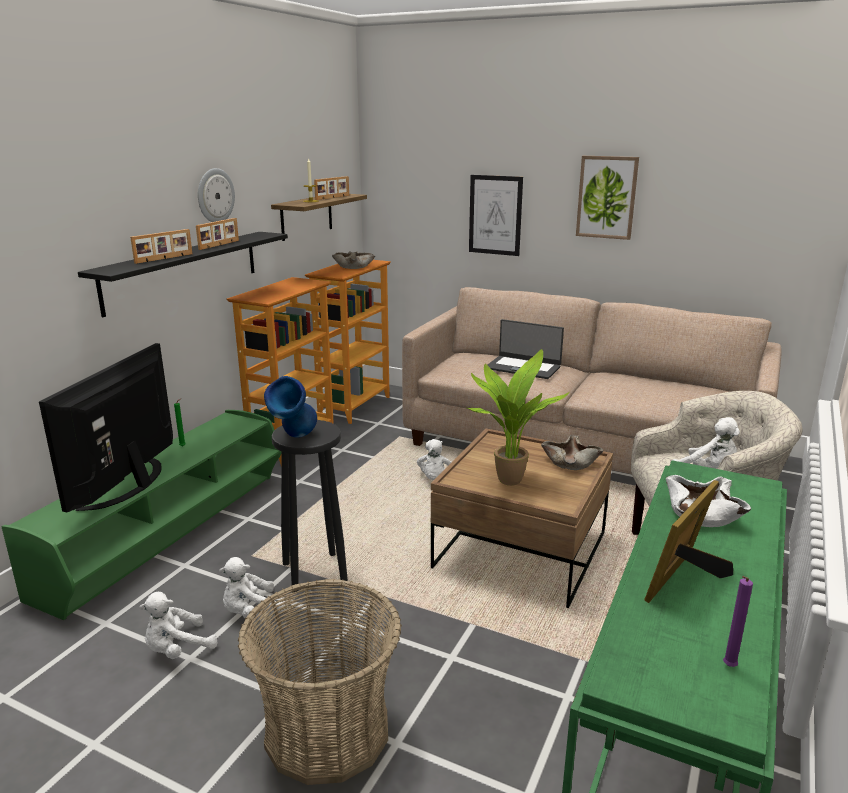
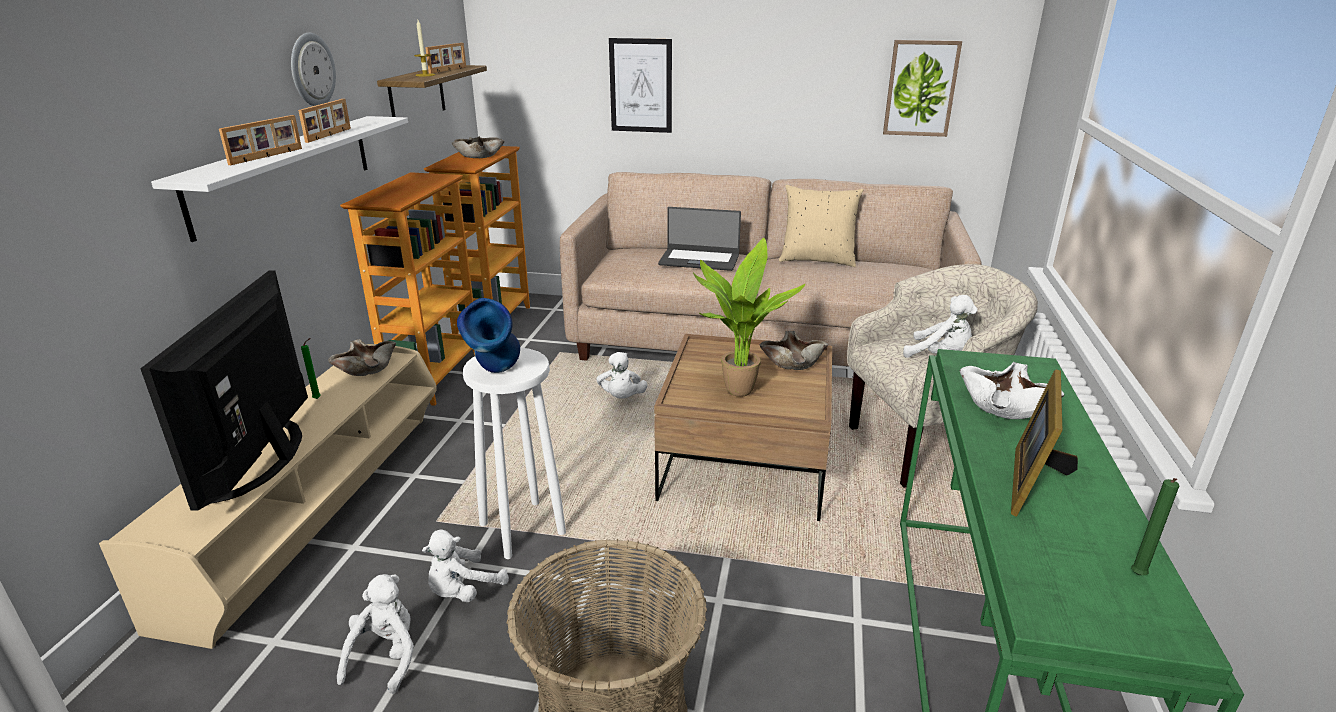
camera: 15 degrees left, 5 degrees up
green tv stand [1,410,282,620] -> beige tv stand [99,344,437,649]
black shelf [78,232,288,317] -> white shelf [151,116,408,242]
white plush toy [139,592,218,659] -> white plush toy turned 150 degrees clockwise [337,574,414,694]
black stool [272,420,348,593] -> white stool [463,347,566,559]
picture [576,156,639,240] -> picture moved to [883,40,962,137]
purple candle [723,576,753,667] -> green candle [1131,478,1179,575]
none -> beige bowl [328,339,396,376]
none -> beige pillow [779,185,863,267]

